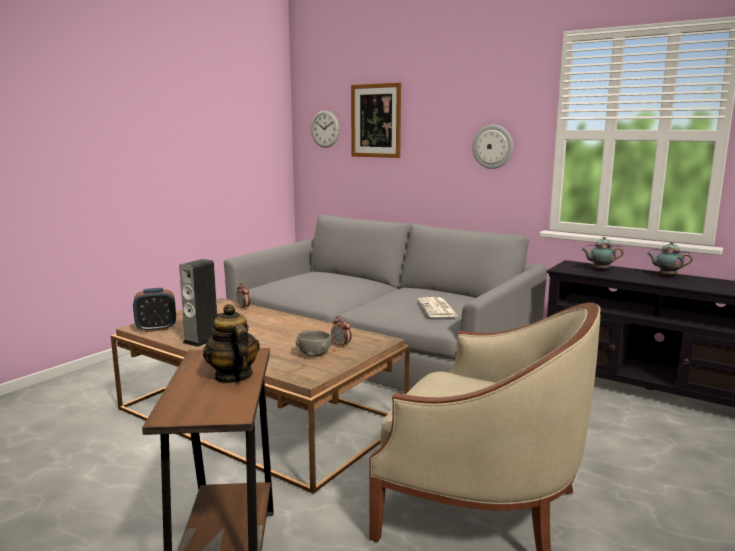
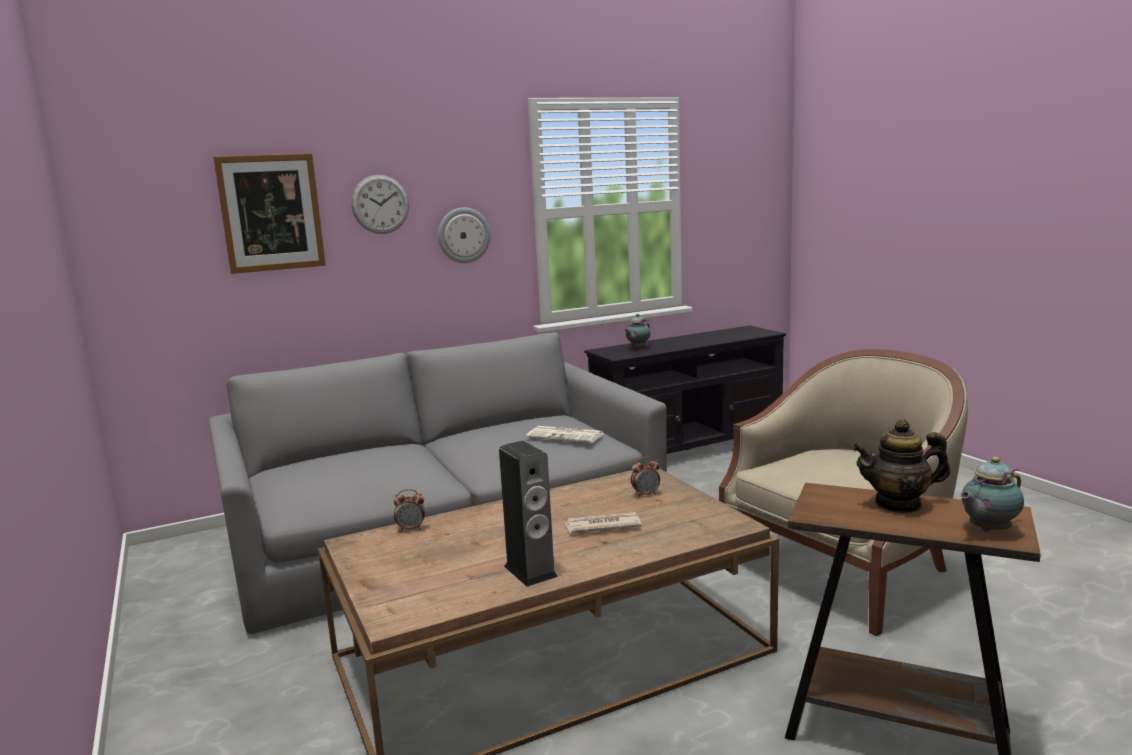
camera: 60 degrees left, 0 degrees up
alarm clock [133,288,176,332] -> none
grey bowl [296,330,331,357] -> none
wall clock [311,110,340,148] -> wall clock moved to [351,175,409,234]
teapot [647,241,693,276] -> teapot moved to [960,457,1024,532]
none -> newspaper [565,512,642,533]

